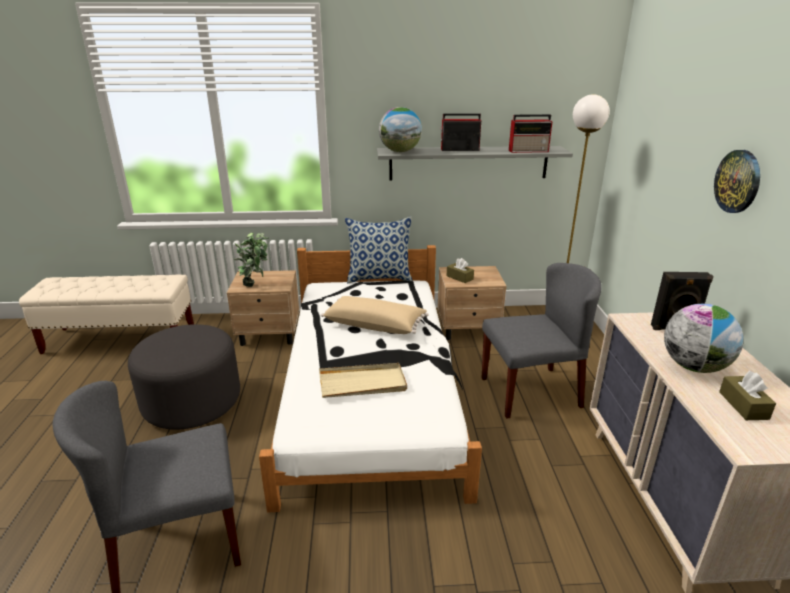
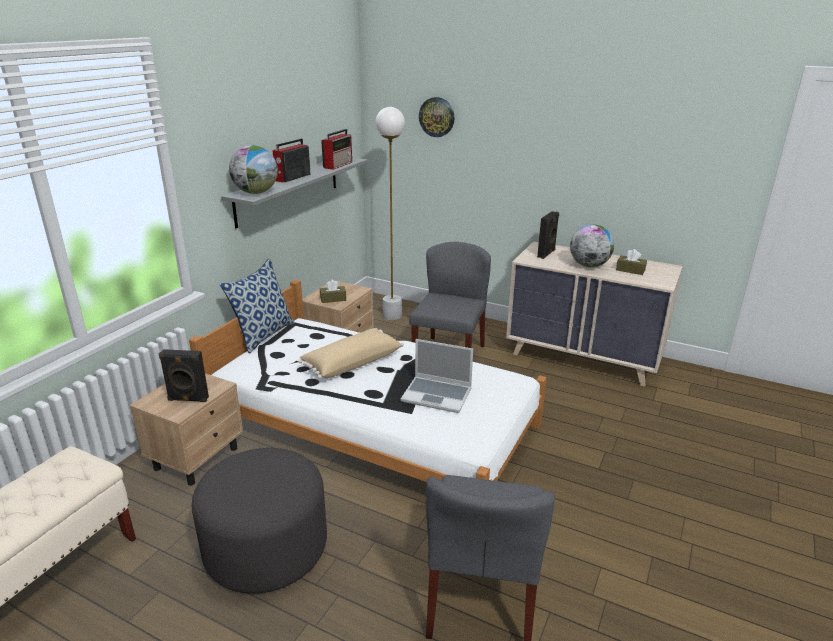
camera: 60 degrees left, 0 degrees up
potted plant [234,232,269,287] -> black speaker [159,349,209,402]
beige tray [319,363,407,398] -> laptop [401,339,473,413]
wall clock [714,150,760,213] -> wall clock moved to [419,97,455,137]

